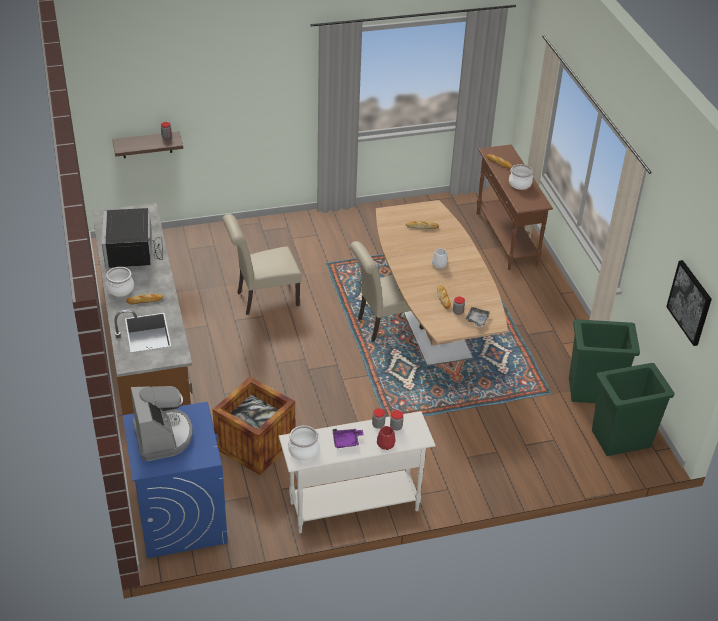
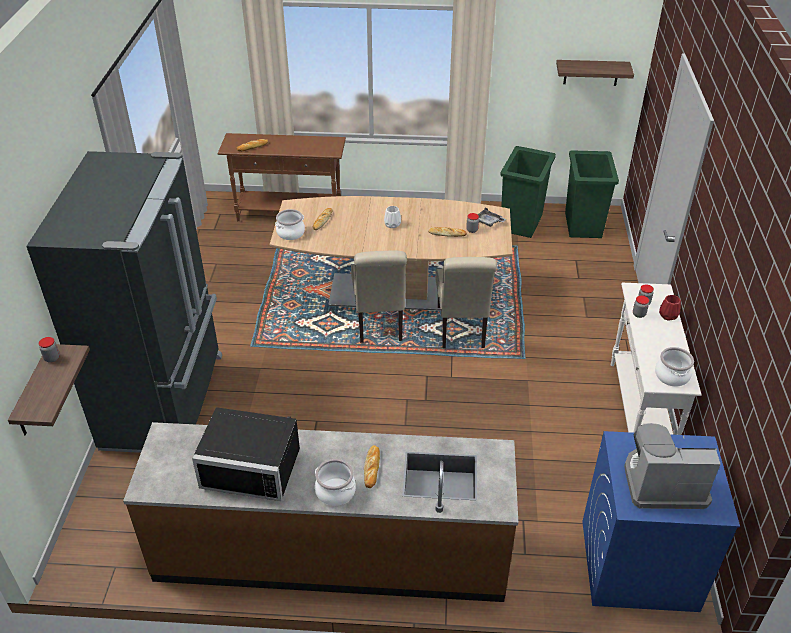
camera: 70 degrees left, 0 degrees up
crate [212,377,295,475] -> none
beige chair [223,214,302,315] -> beige chair moved to [436,257,497,348]
purple tray [333,429,363,448] -> none
cooking pot [509,164,533,190] -> cooking pot moved to [275,209,305,240]
picture [666,260,712,346] -> shelf [556,60,634,86]
none -> black fridge [26,151,222,453]

